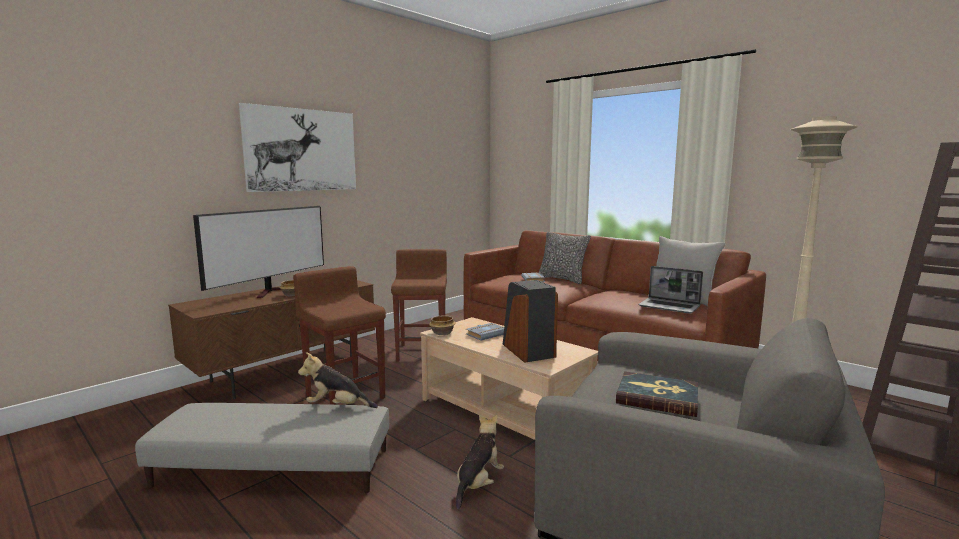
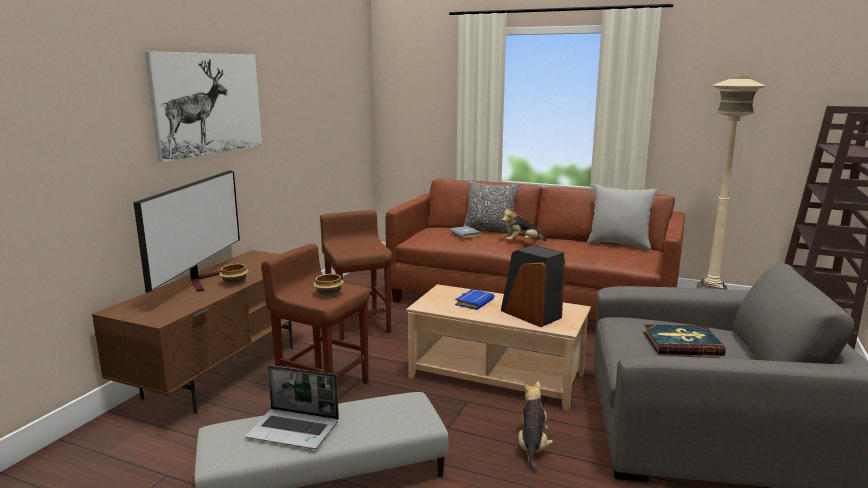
camera: 20 degrees left, 5 degrees up
plush toy [298,352,378,408] -> plush toy moved to [502,207,546,241]
bowl [429,315,456,335] -> bowl moved to [314,274,344,297]
grey book [466,323,504,341] -> blue book [455,289,494,310]
laptop [639,266,703,314] -> laptop moved to [245,365,339,449]

